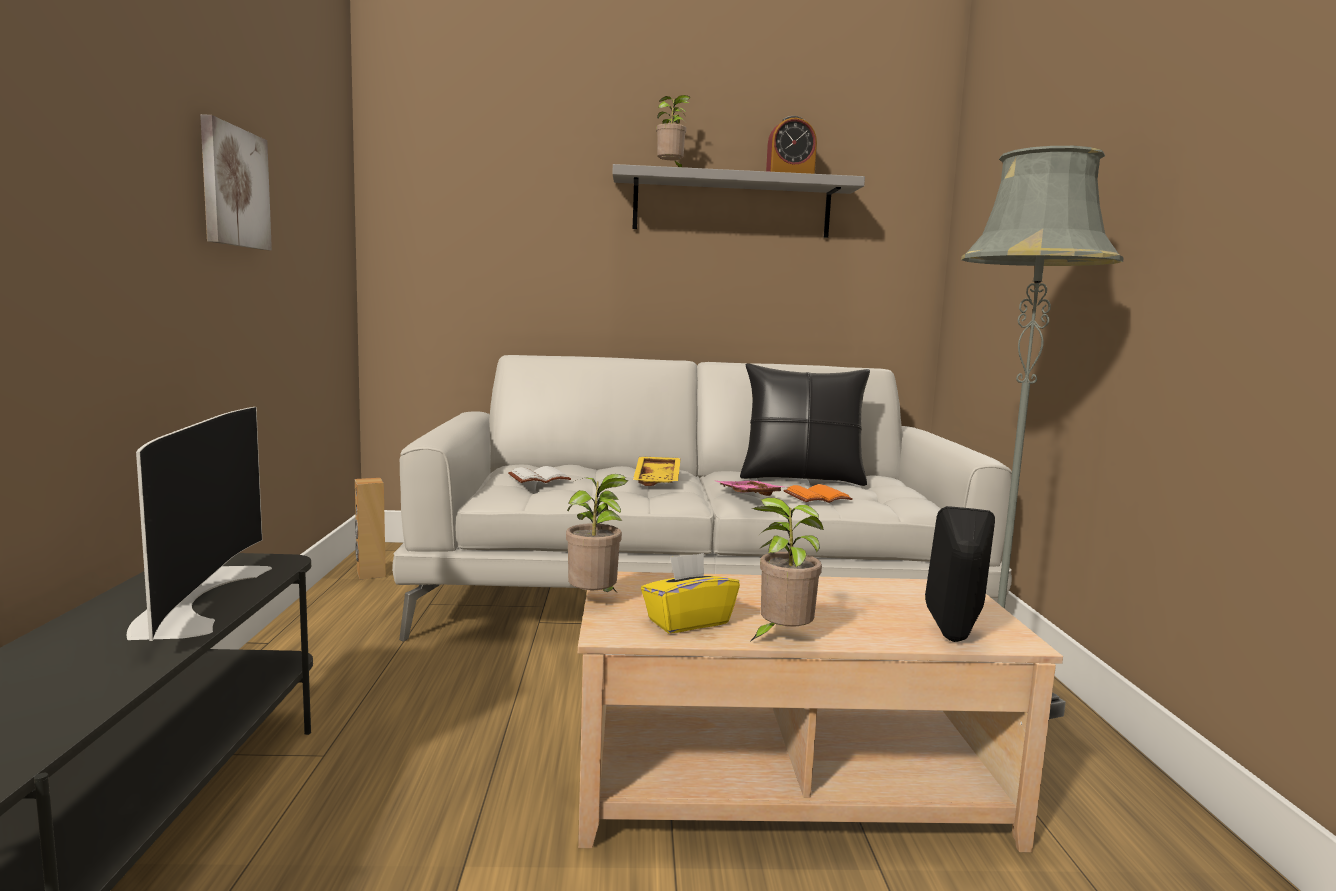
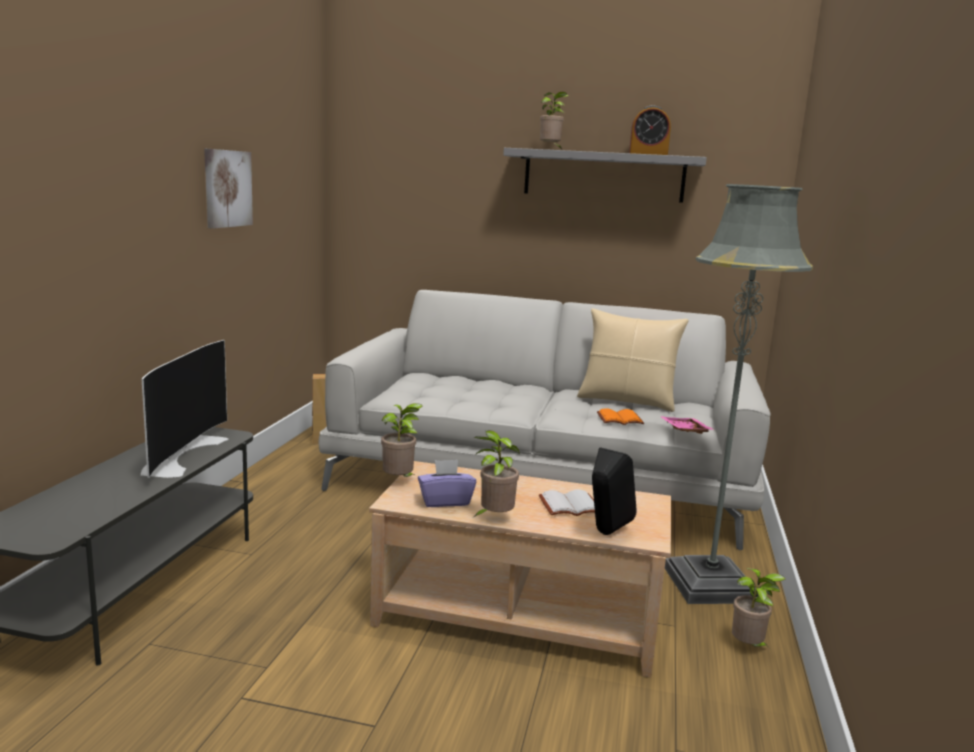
camera: 15 degrees right, 5 degrees up
white book [508,466,571,483] -> white book moved to [539,490,595,516]
yellow tray [633,457,681,486] -> none
yellow tissue box [641,553,740,633] -> purple tissue box [418,460,476,507]
pink tray [716,481,784,496] -> pink tray moved to [660,416,715,434]
black pillow [740,363,870,486] -> beige pillow [577,309,688,412]
none -> potted plant [732,568,786,647]

